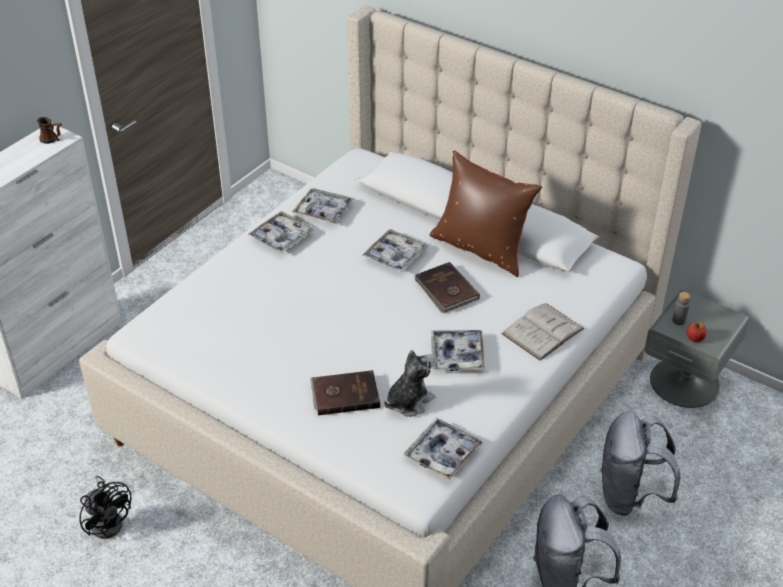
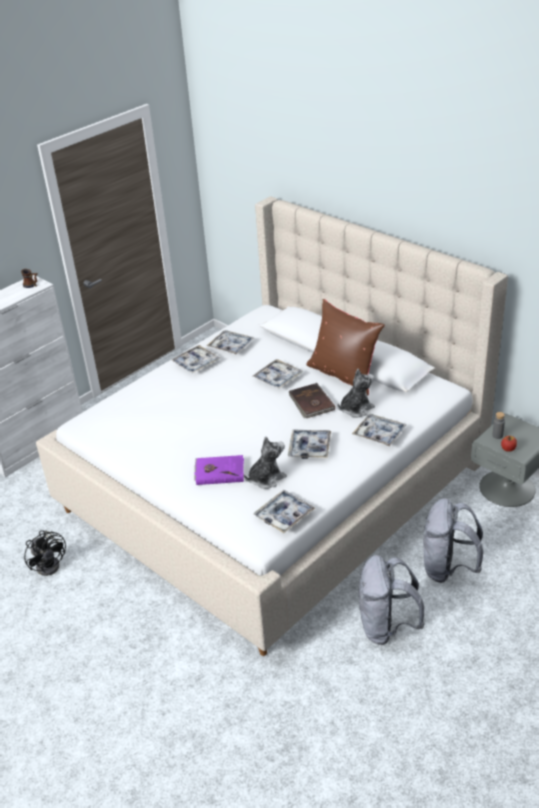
camera: 10 degrees right, 5 degrees down
brown book [310,370,380,415] -> purple book [194,455,244,485]
white book [502,303,584,361] -> tray [352,414,407,447]
none -> plush toy [338,369,375,418]

